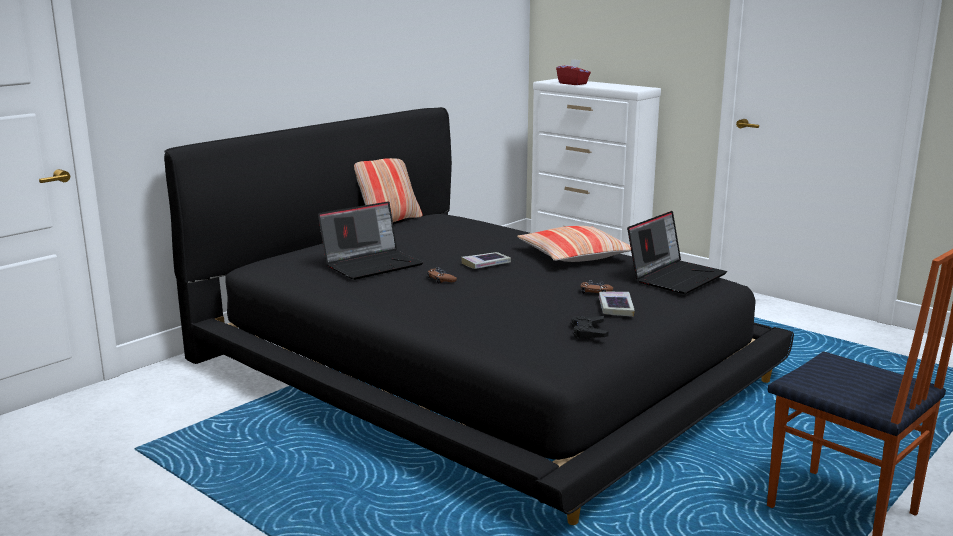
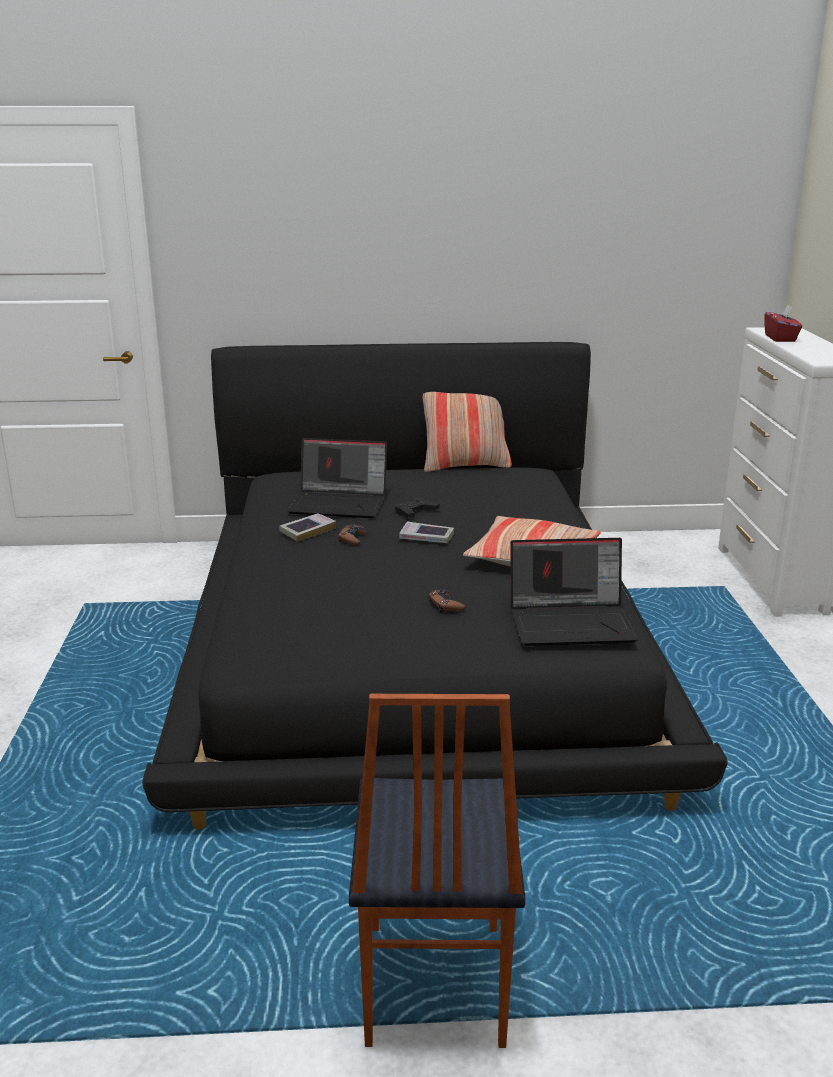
camera: 45 degrees right, 5 degrees up
black game controller [571,316,609,339] -> black game controller moved to [395,497,439,518]
book [599,292,635,317] -> book moved to [279,513,336,542]

